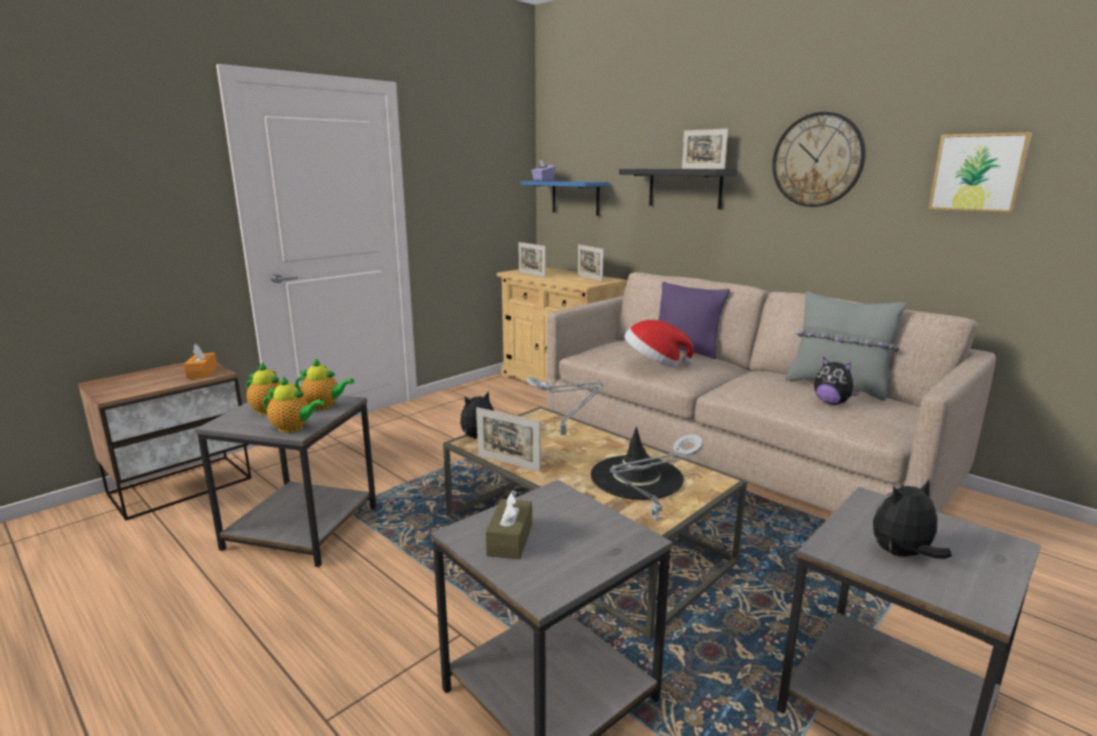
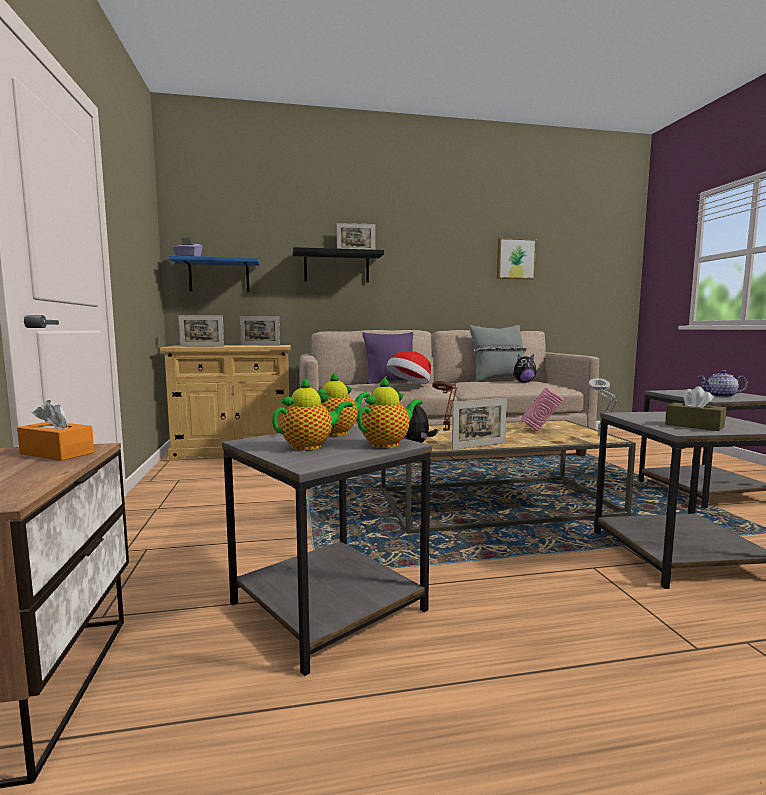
camera: 55 degrees left, 10 degrees down
grey table lamp [527,377,603,435] -> brown table lamp [432,381,457,431]
black hat [591,427,684,500] -> pink vase [521,387,564,431]
wall clock [772,112,865,207] -> none
plush toy [873,479,952,559] -> teapot [697,370,748,398]

